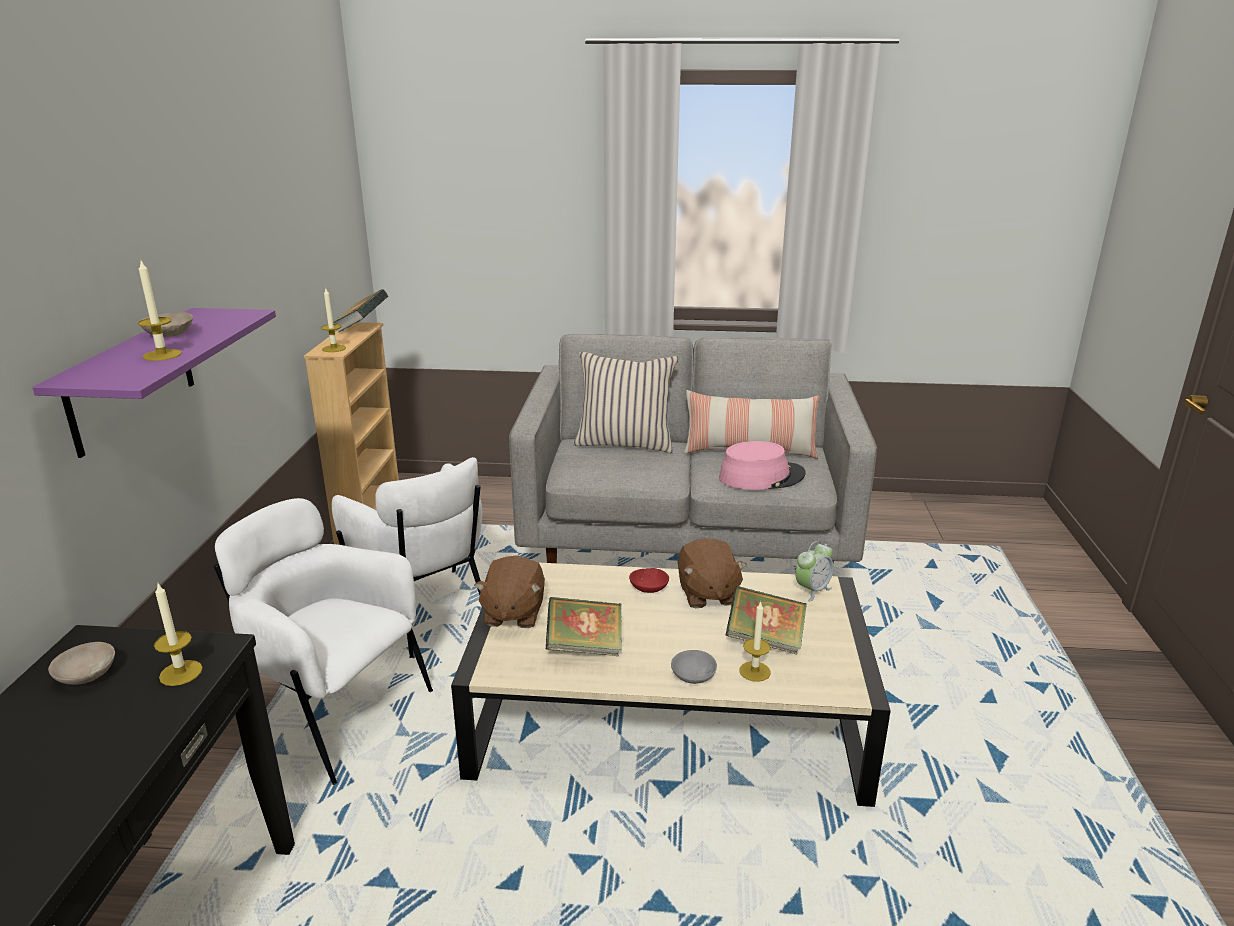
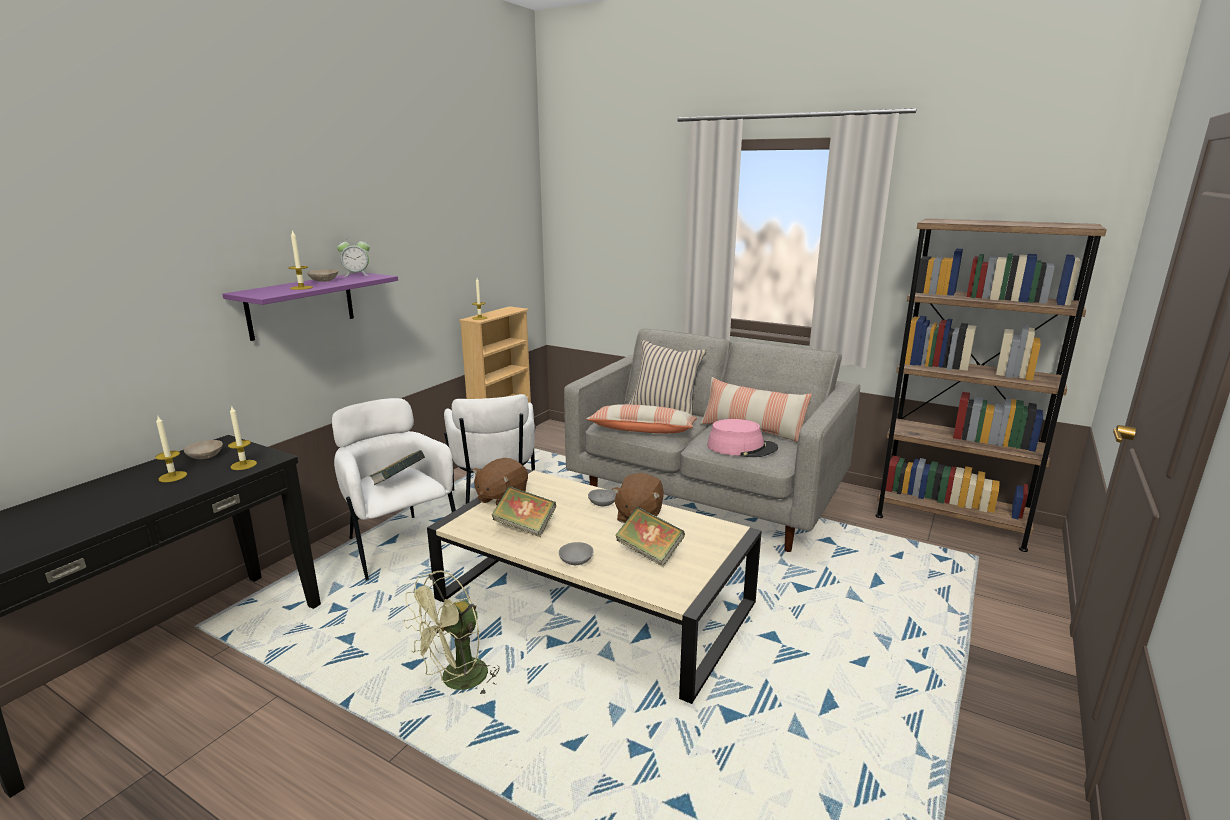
camera: 25 degrees right, 5 degrees down
book [333,289,388,332] -> book moved to [369,450,425,485]
red bowl [629,568,669,593] -> grey bowl [588,489,616,506]
candle [739,601,771,682] -> candle moved to [155,416,187,482]
alarm clock [796,541,834,602] -> alarm clock moved to [337,236,370,277]
none -> green fan [404,571,500,696]
none -> pillow [586,404,697,433]
none -> brown bookcase [875,218,1107,552]

